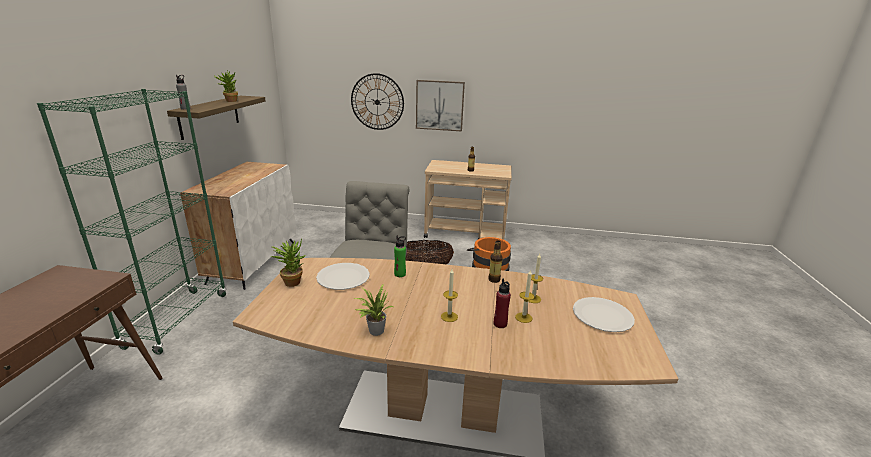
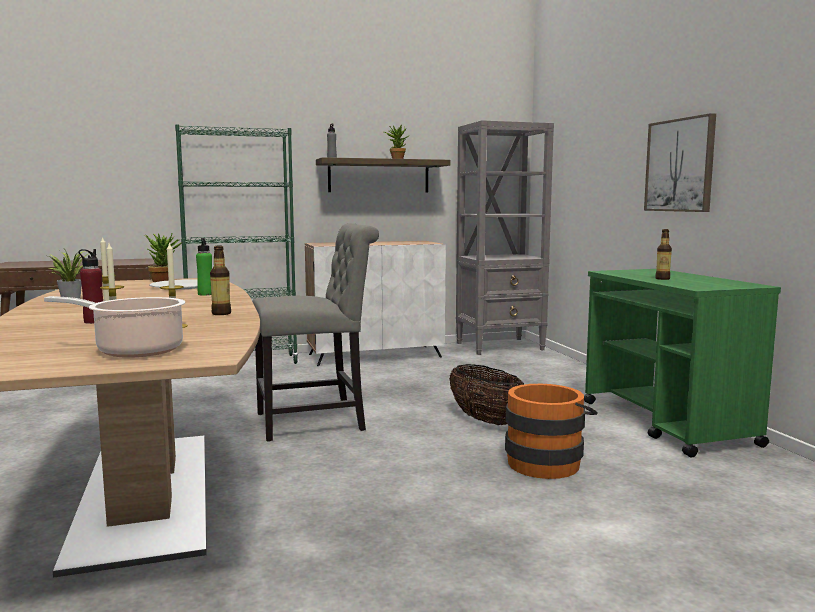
camera: 65 degrees right, 15 degrees down
wall clock [351,73,404,130] -> none
beige cart [424,160,512,240] -> green cart [584,269,781,458]
white plate [573,297,635,332] -> cooking pot [44,296,185,358]
none -> grey bookcase [456,120,554,355]

